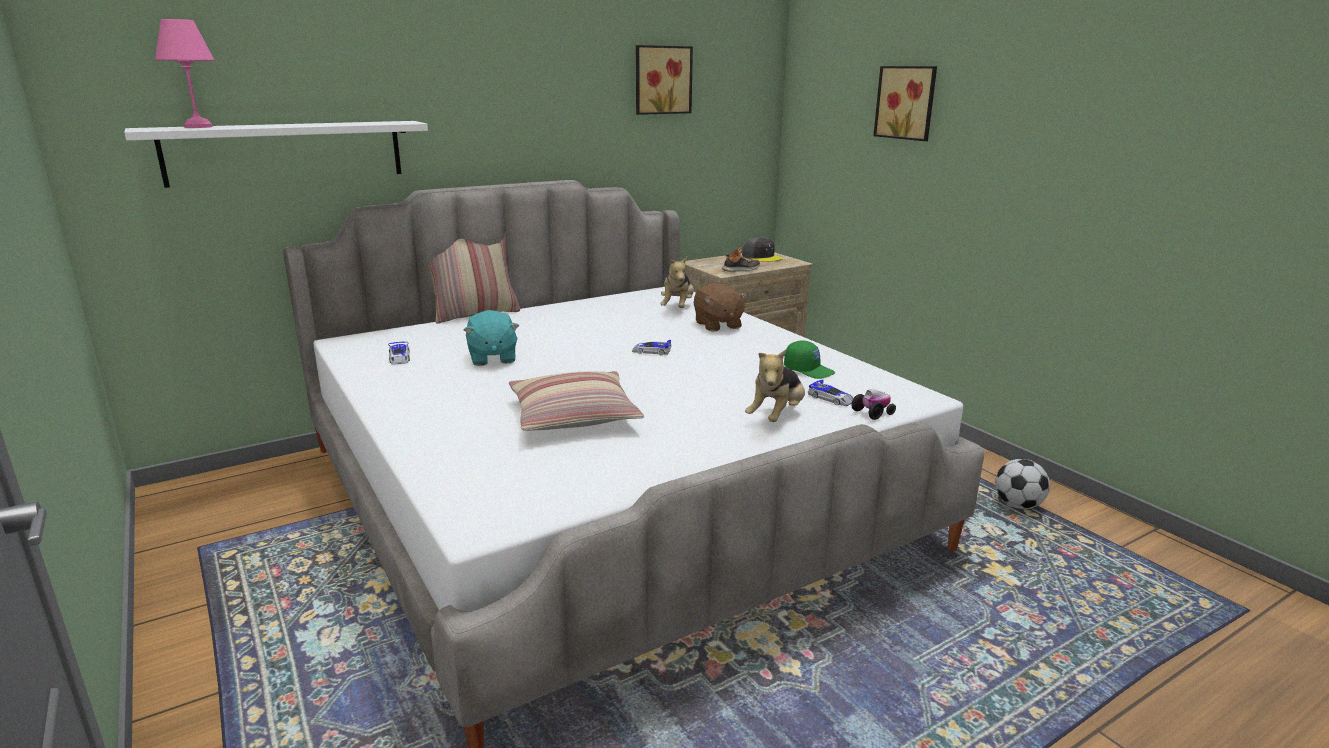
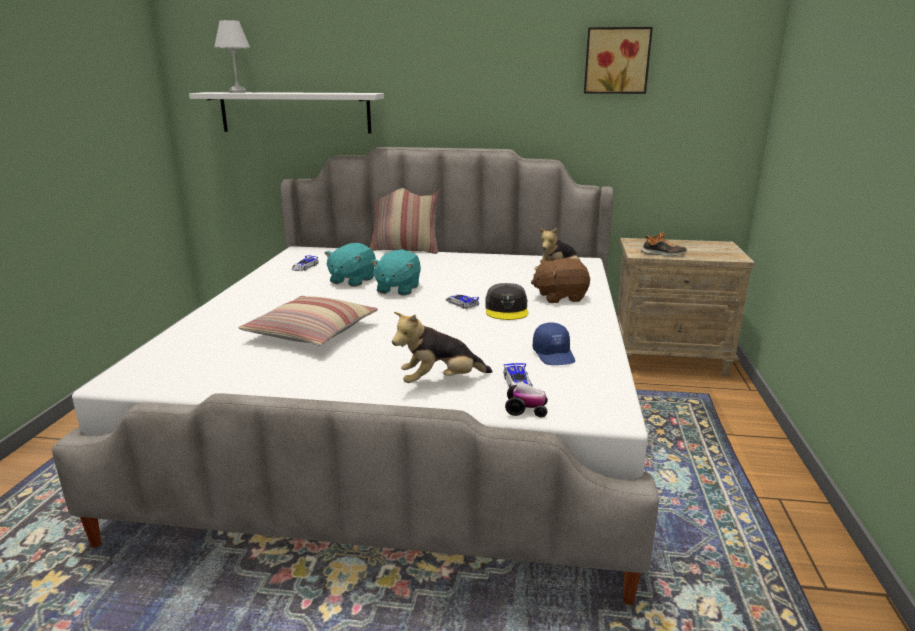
camera: 40 degrees right, 0 degrees up
pink table lamp [155,19,215,128] -> white table lamp [214,20,250,93]
brown plush toy [694,283,748,332] -> brown plush toy turned 60 degrees clockwise [531,258,590,303]
grey cap [742,237,783,262] -> grey cap moved to [485,283,528,320]
green cap [784,340,835,379] -> blue cap [533,322,575,365]
picture [873,66,937,141] -> none
football [995,459,1050,509] -> none
none -> turquoise plush toy [371,250,421,296]

